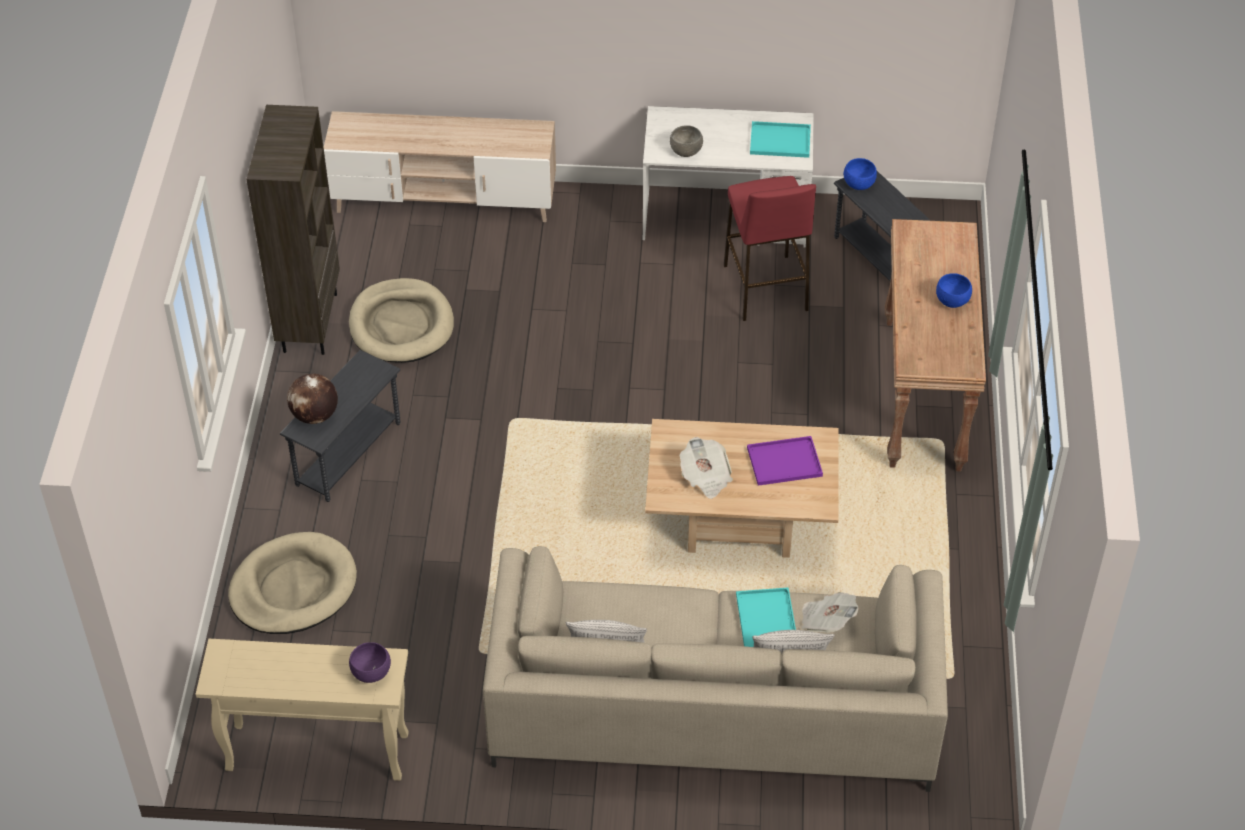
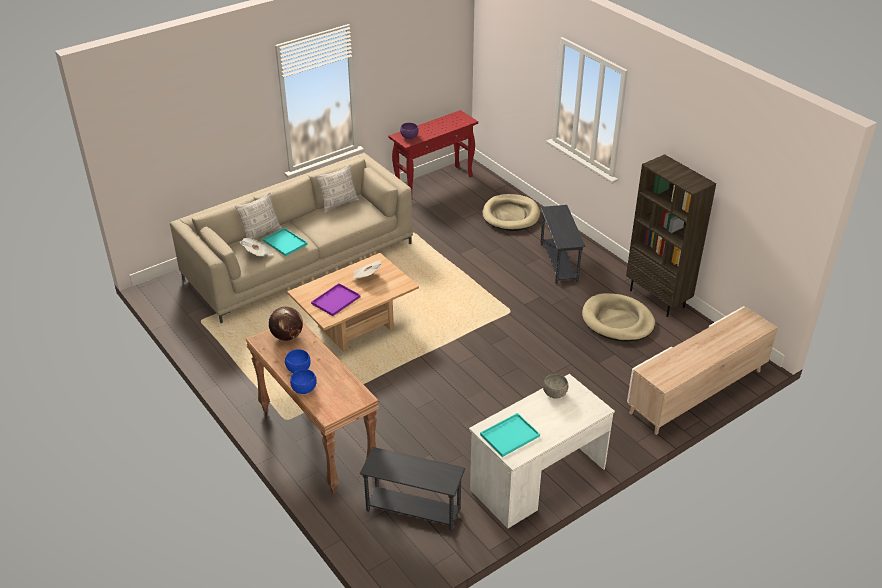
camera: 140 degrees right, 10 degrees down
beige console table [196,639,409,781] -> red console table [389,110,478,191]
globe [287,374,338,424] -> globe moved to [269,307,303,341]
red stool [724,176,816,321] -> none
blue bowl [844,158,877,190] -> blue bowl moved to [290,369,317,394]

